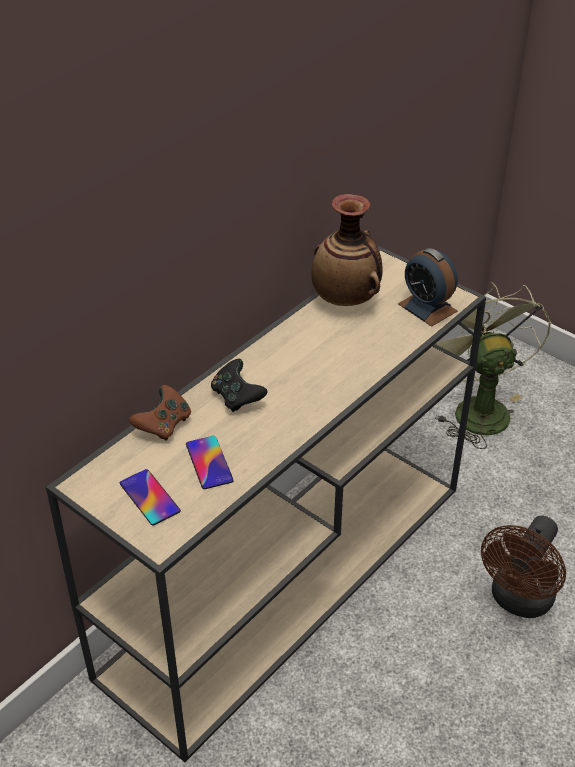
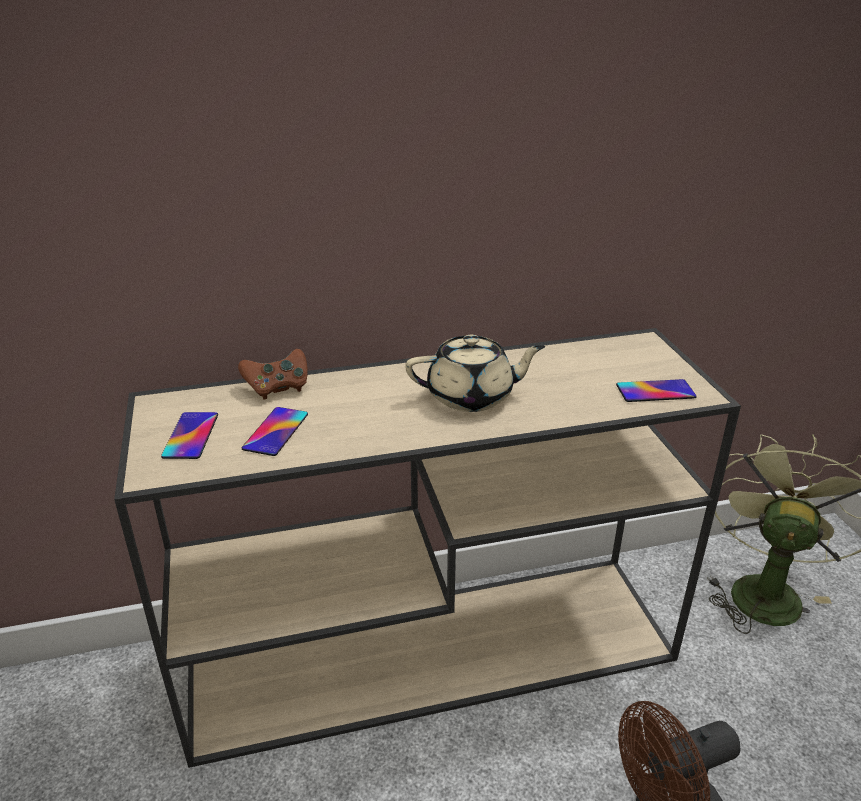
camera: 35 degrees right, 10 degrees down
black game controller [211,359,268,412] -> none
vase [311,194,383,306] -> none
alarm clock [398,248,458,327] -> phone [616,379,697,402]
none -> beige teapot [406,335,545,412]

